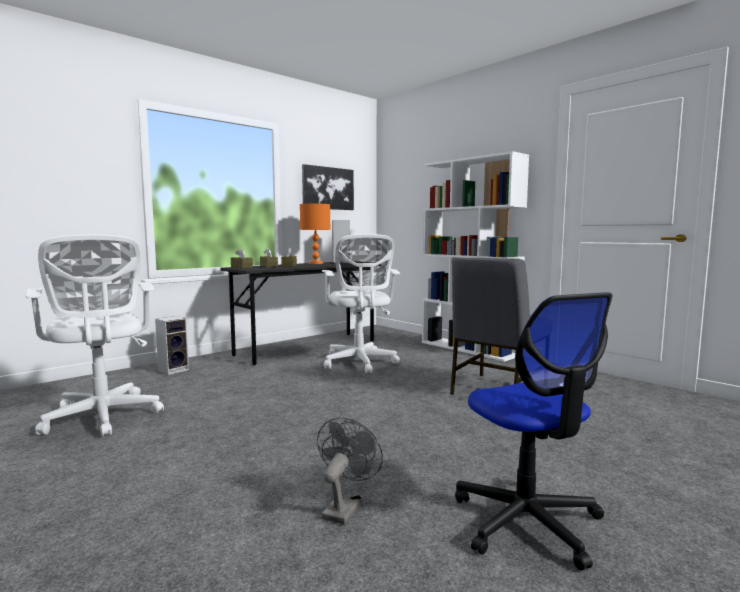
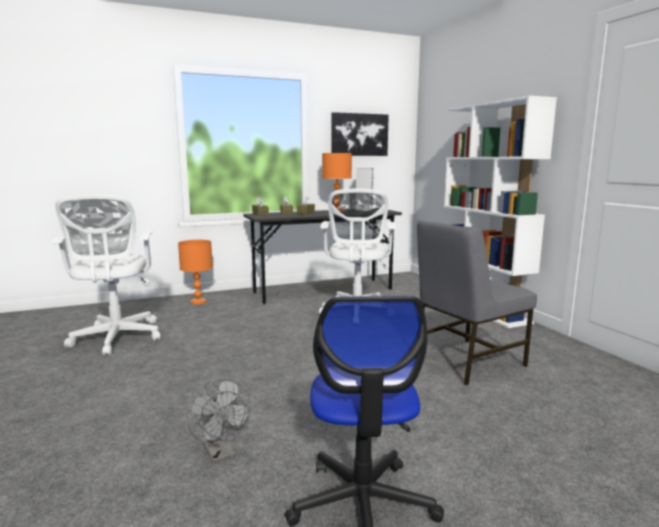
camera: 20 degrees right, 5 degrees up
speaker [155,316,189,375] -> orange table lamp [178,240,213,305]
grey fan [317,418,383,524] -> grey fan turned 105 degrees clockwise [187,378,251,462]

